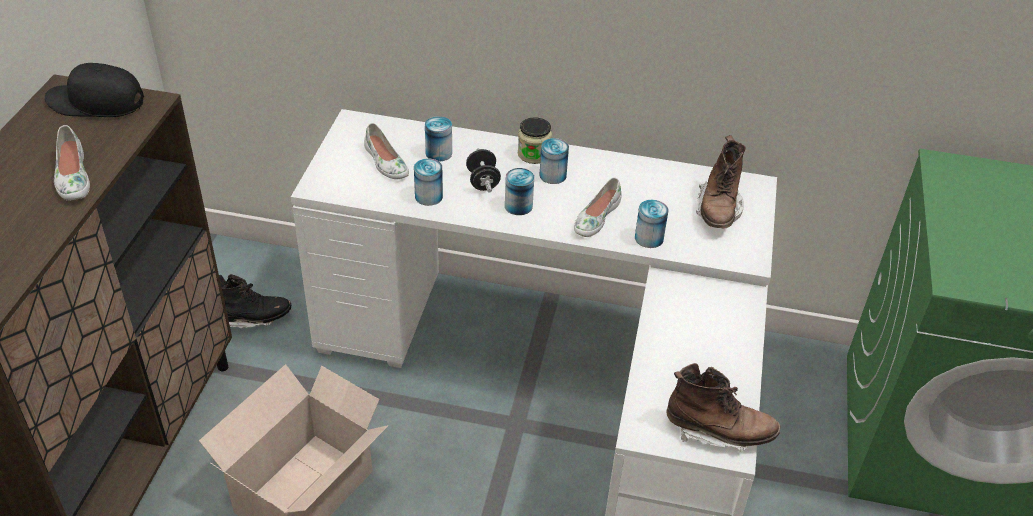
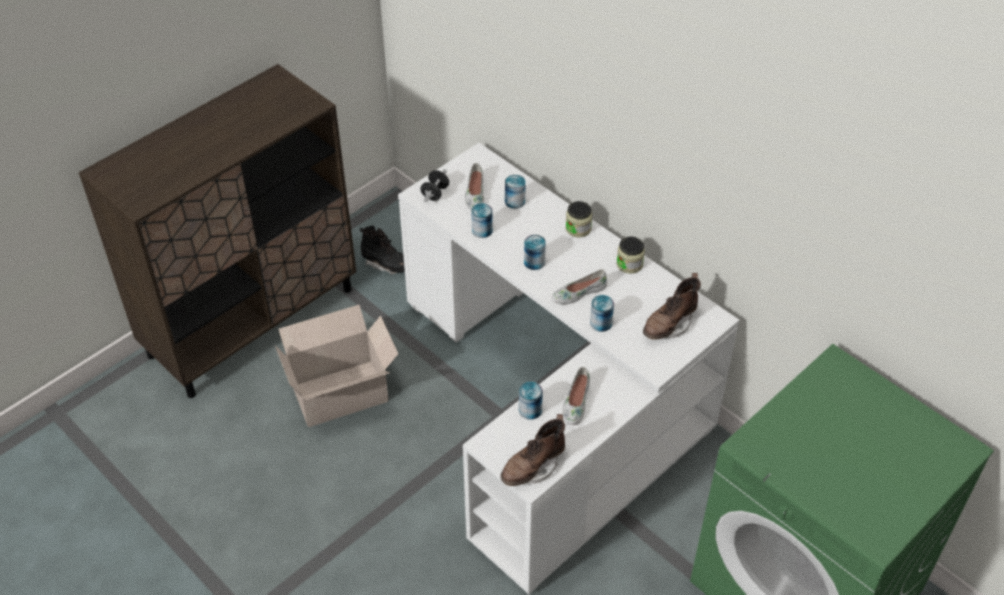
camera: 35 degrees right, 5 degrees up
black cap [45,63,144,117] -> none
white shoe [54,125,90,201] -> white shoe moved to [563,367,590,425]
black dumbbell [466,148,501,193] -> black dumbbell moved to [420,169,449,203]
can [539,138,569,184] -> can moved to [519,382,543,420]
brown boot [666,363,781,452] -> brown boot turned 90 degrees clockwise [501,414,565,486]
none -> jar [617,236,645,274]

